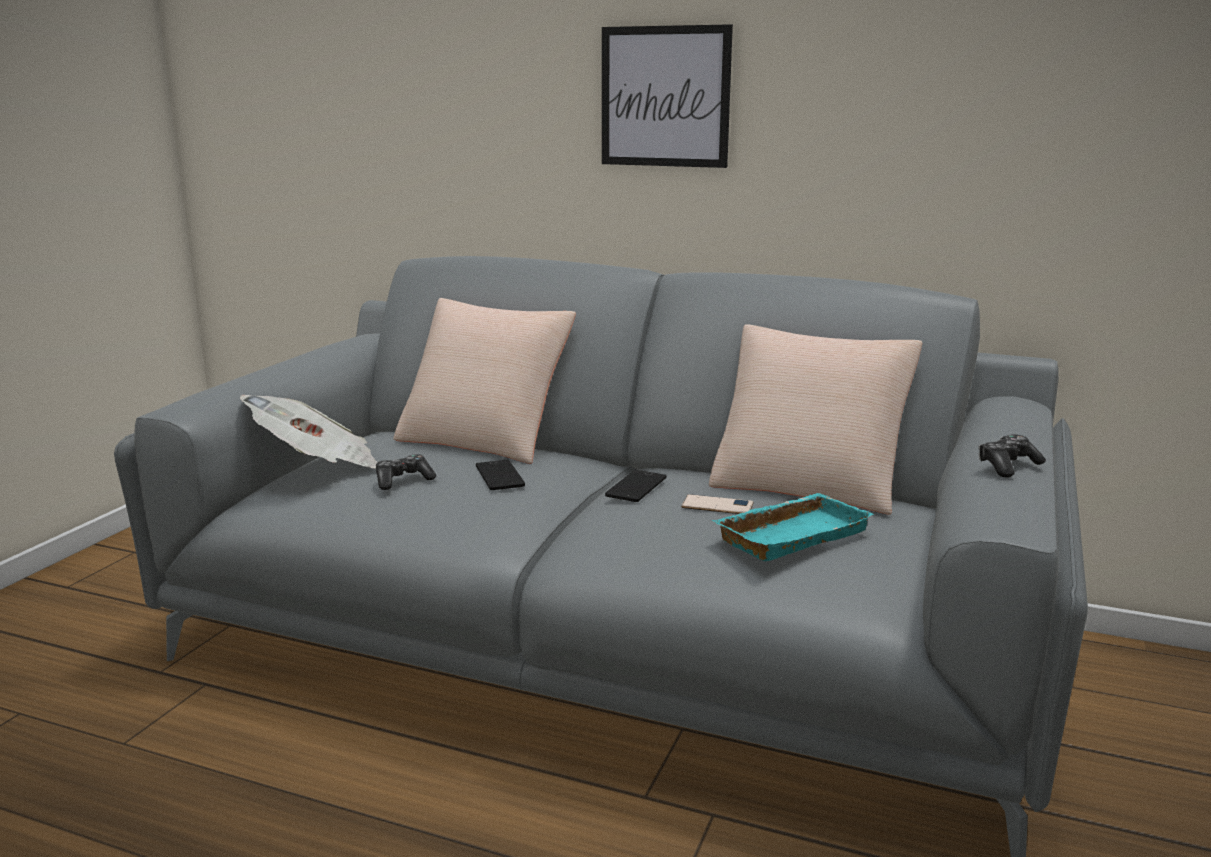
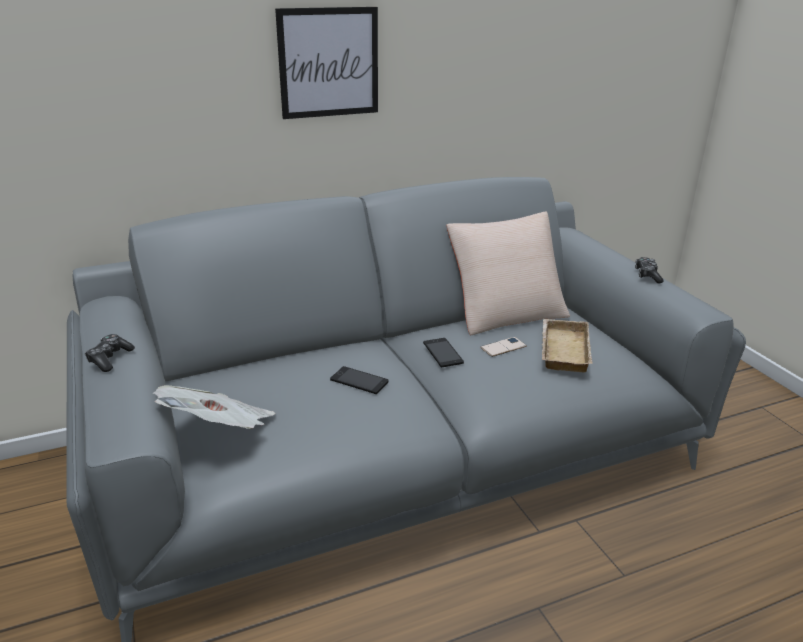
camera: 45 degrees left, 10 degrees up
game controller [376,454,436,490] -> game controller moved to [85,334,135,372]
beige pillow [393,298,576,464] -> none
turquoise tray [712,493,874,561] -> beige tray [541,319,593,372]

